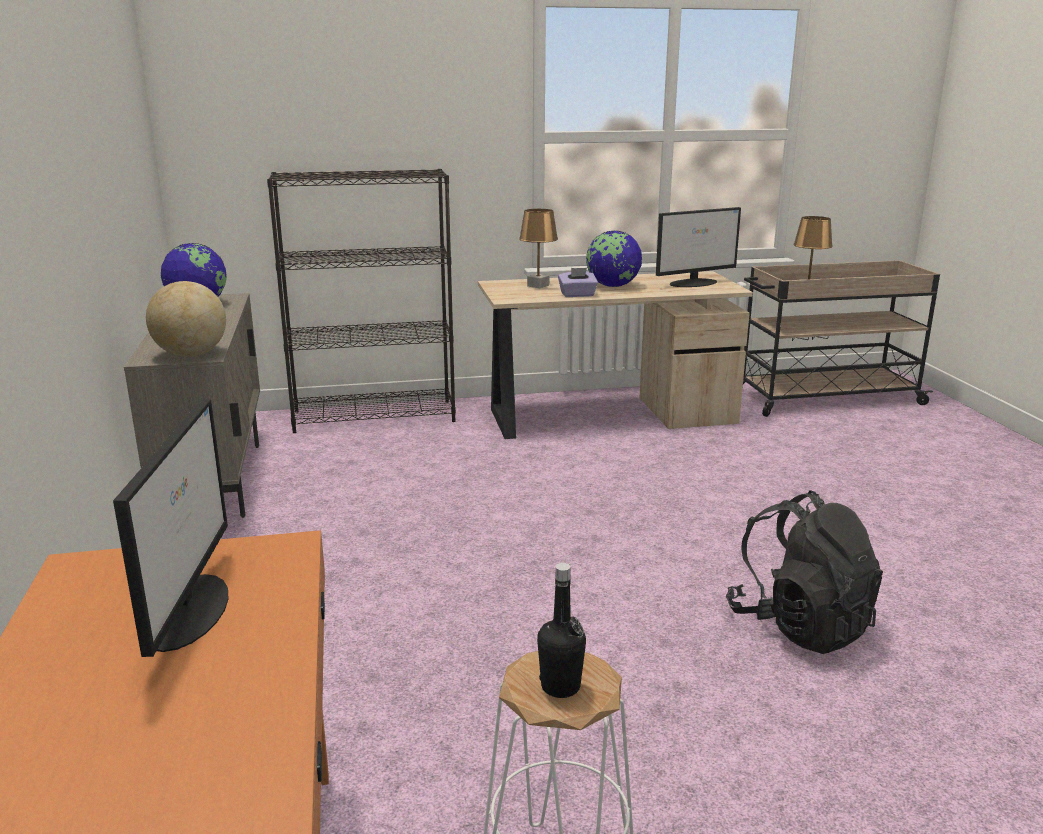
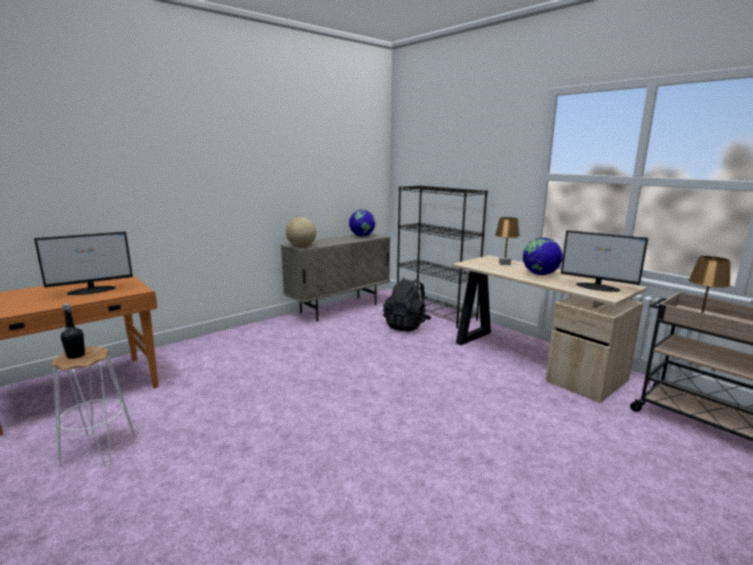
camera: 60 degrees right, 5 degrees down
purple tissue box [558,268,598,297] -> none
black backpack [726,490,883,654] -> black backpack moved to [383,278,431,332]

